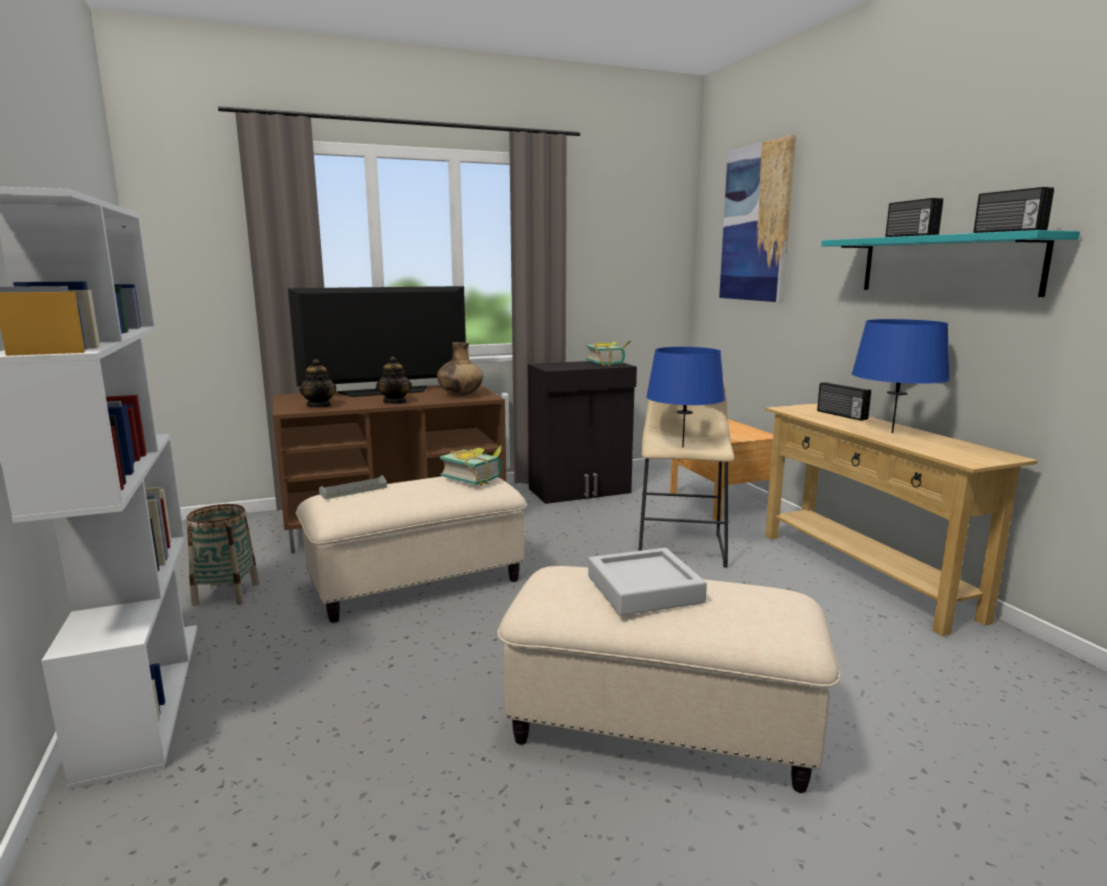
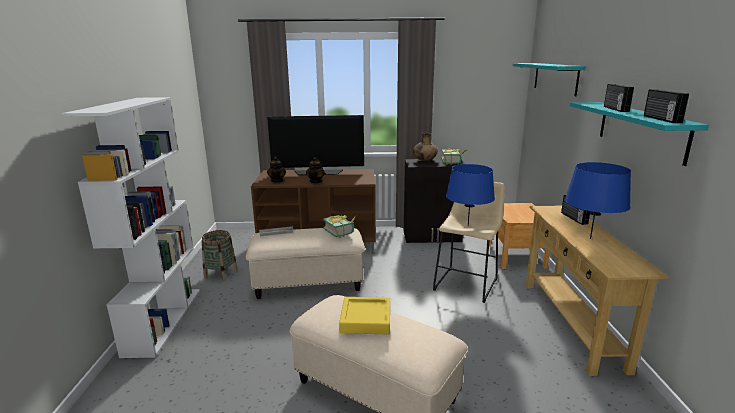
camera: 20 degrees right, 5 degrees up
brown vase [437,342,484,396] -> brown vase moved to [413,133,438,161]
grey tray [588,548,707,616] -> yellow tray [339,297,390,334]
picture [719,135,796,302] -> turquoise shelf [513,63,586,96]

